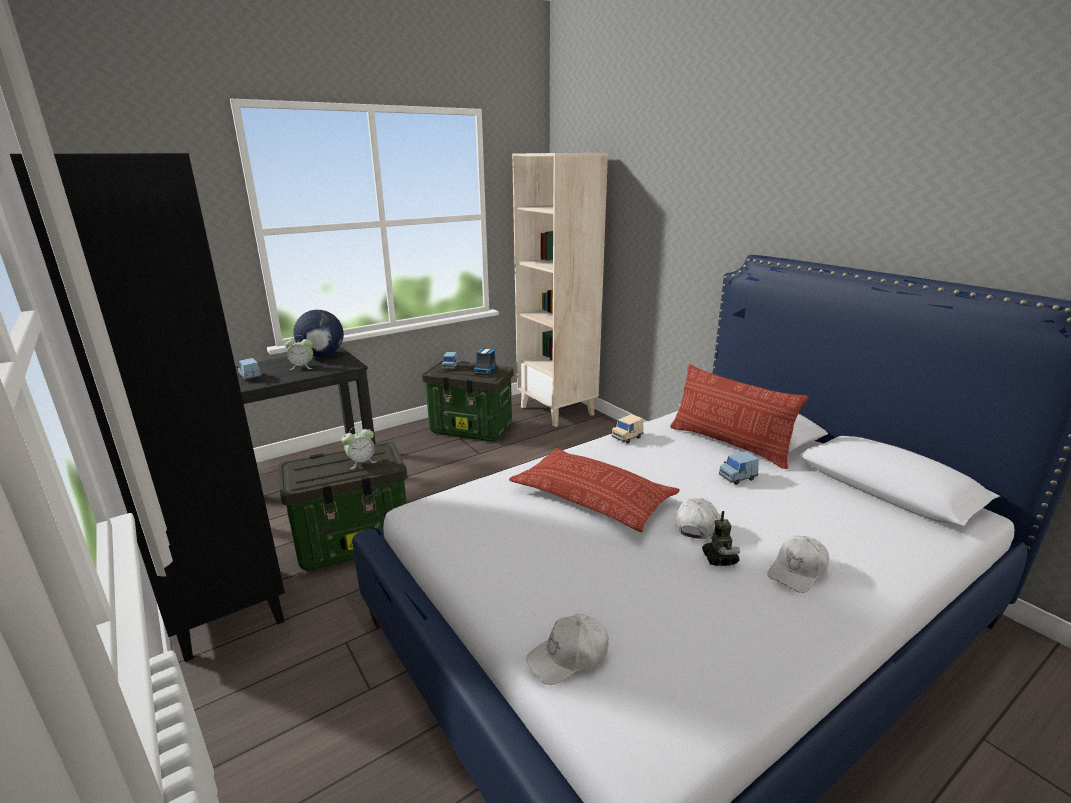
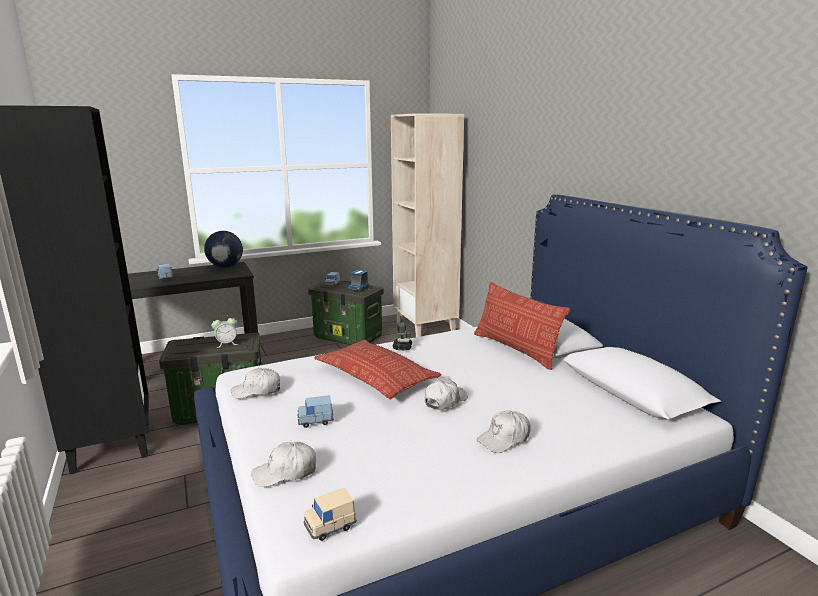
camera: 10 degrees right, 5 degrees down
alarm clock [285,335,313,370] -> none
beige toy car [612,414,644,443] -> beige toy car moved to [304,488,357,541]
toy robot [702,511,740,566] -> toy robot moved to [393,316,412,351]
blue toy car [719,452,759,485] -> blue toy car moved to [297,395,334,428]
none -> white cap [231,368,280,398]

